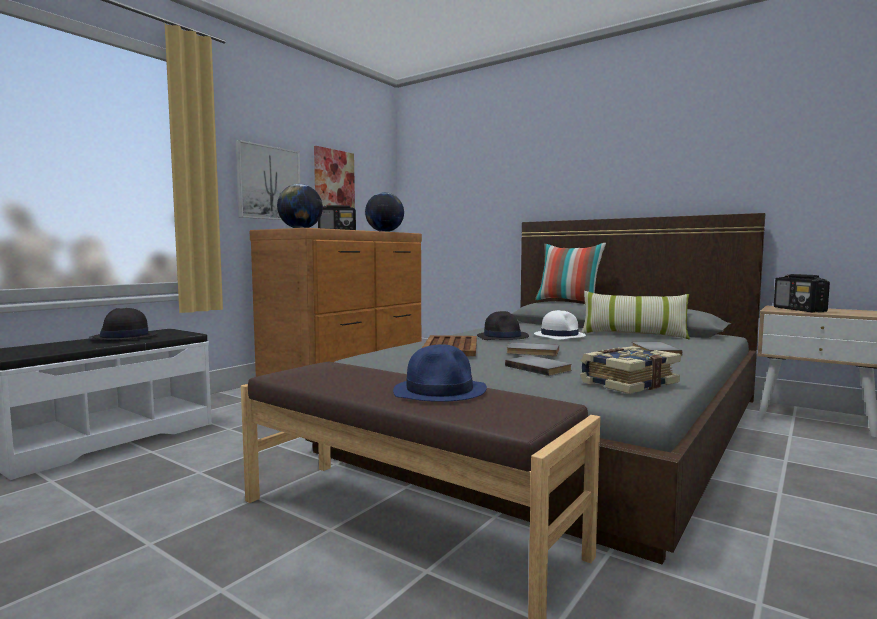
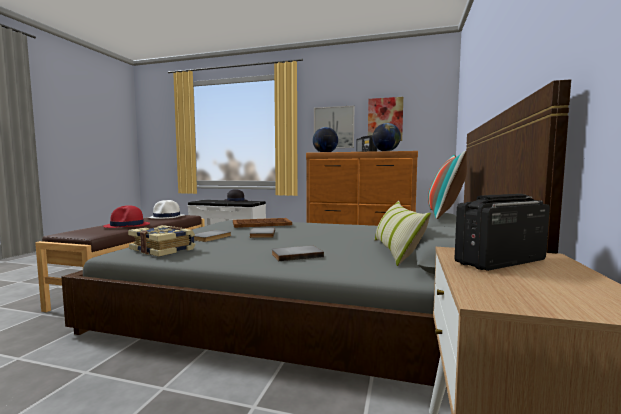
camera: 70 degrees right, 0 degrees up
blue hat [393,345,487,402] -> red hat [103,205,150,228]
black hat [477,311,529,340] -> none
white hat [534,310,586,340] -> white hat moved to [148,200,185,219]

